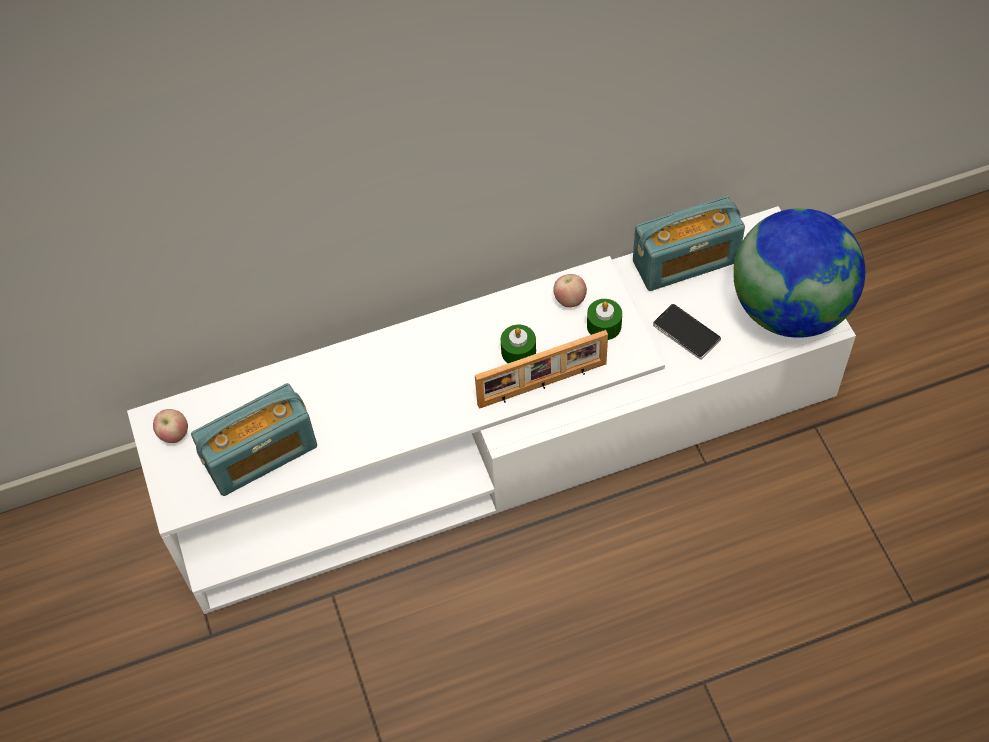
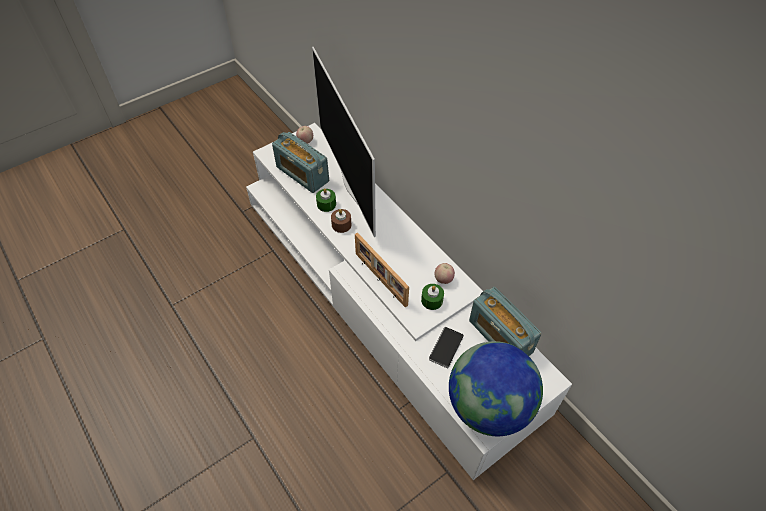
camera: 70 degrees right, 5 degrees down
green candle [501,325,536,363] -> green candle moved to [316,188,336,212]
none -> television [312,47,376,237]
none -> brown candle [331,209,352,233]

